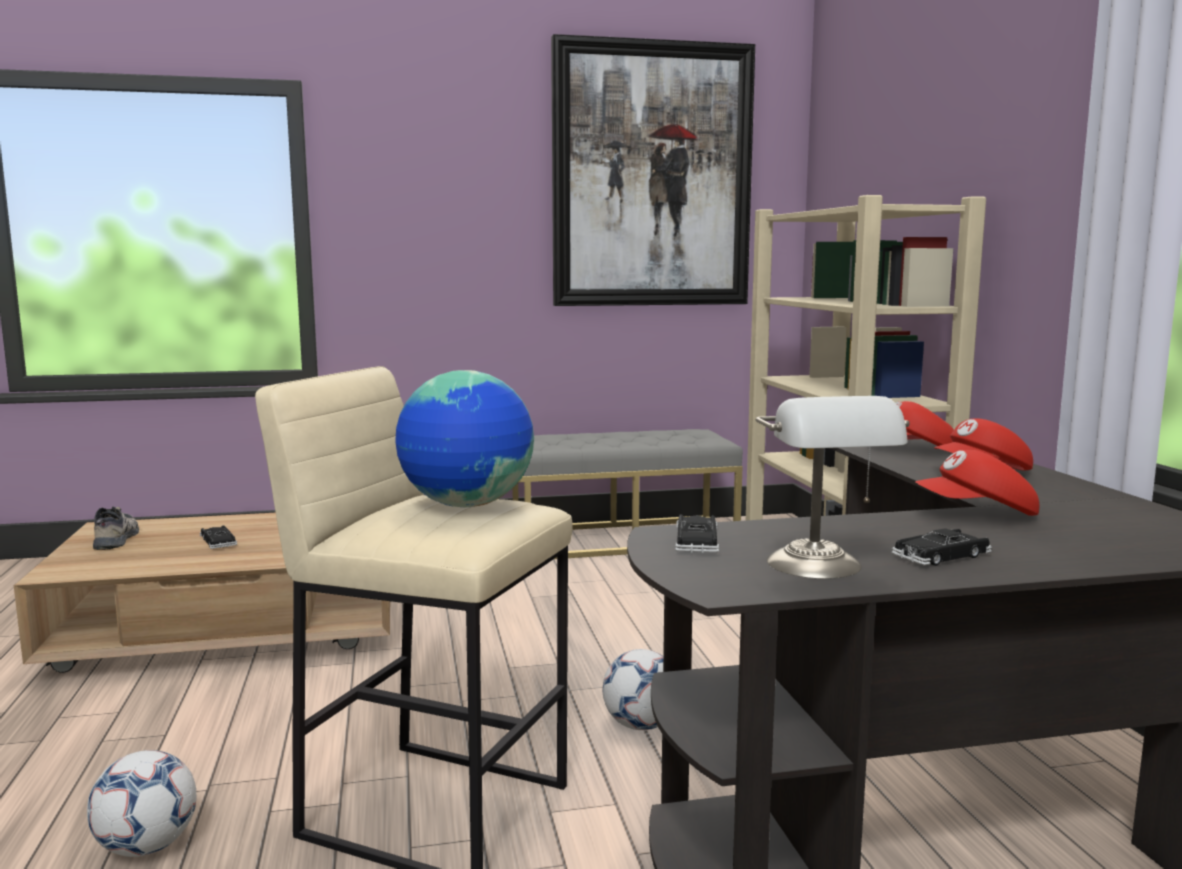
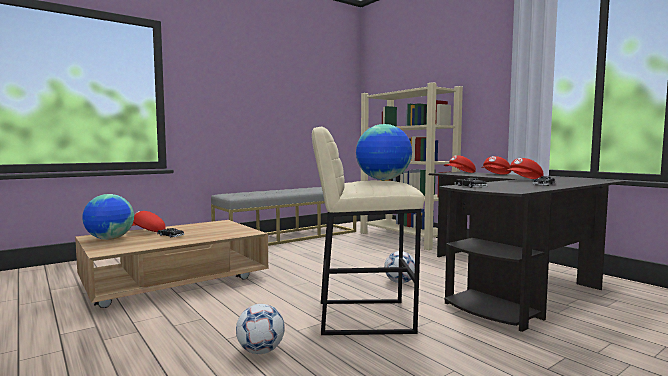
camera: 25 degrees left, 5 degrees down
shoe [93,507,139,550] -> globe [82,194,134,240]
picture [551,34,755,306] -> none
white table lamp [756,396,910,579] -> none
none -> red cap [132,211,166,232]

